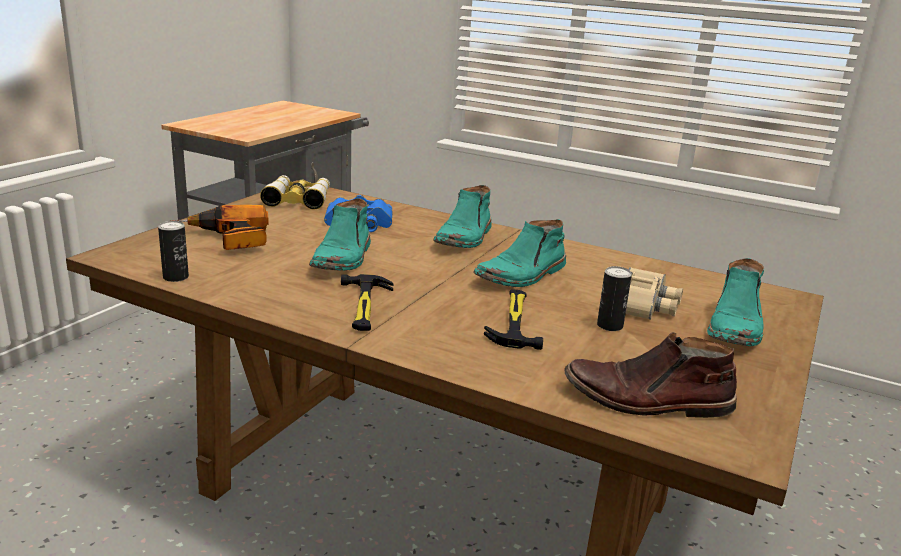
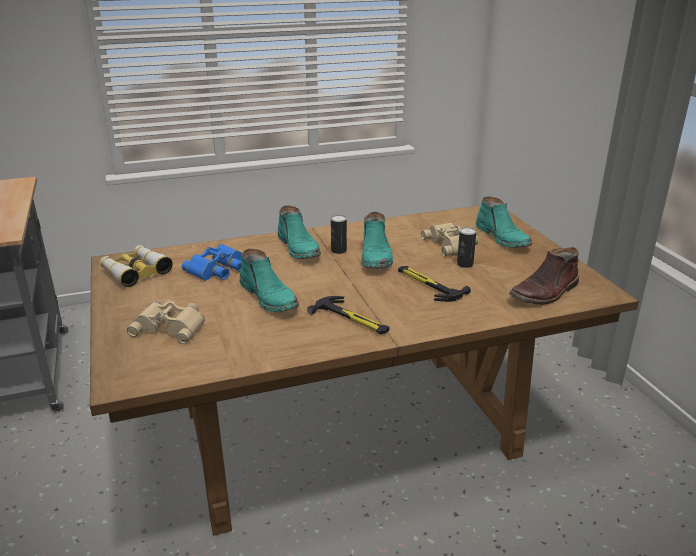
camera: 45 degrees left, 5 degrees up
can [158,221,189,282] -> can moved to [331,215,347,254]
power drill [170,205,269,250] -> beige binoculars [127,300,205,344]

